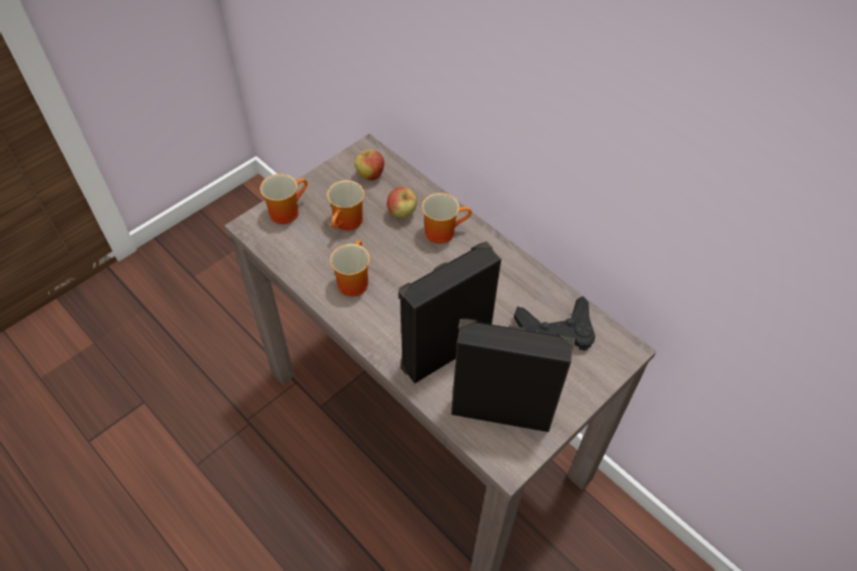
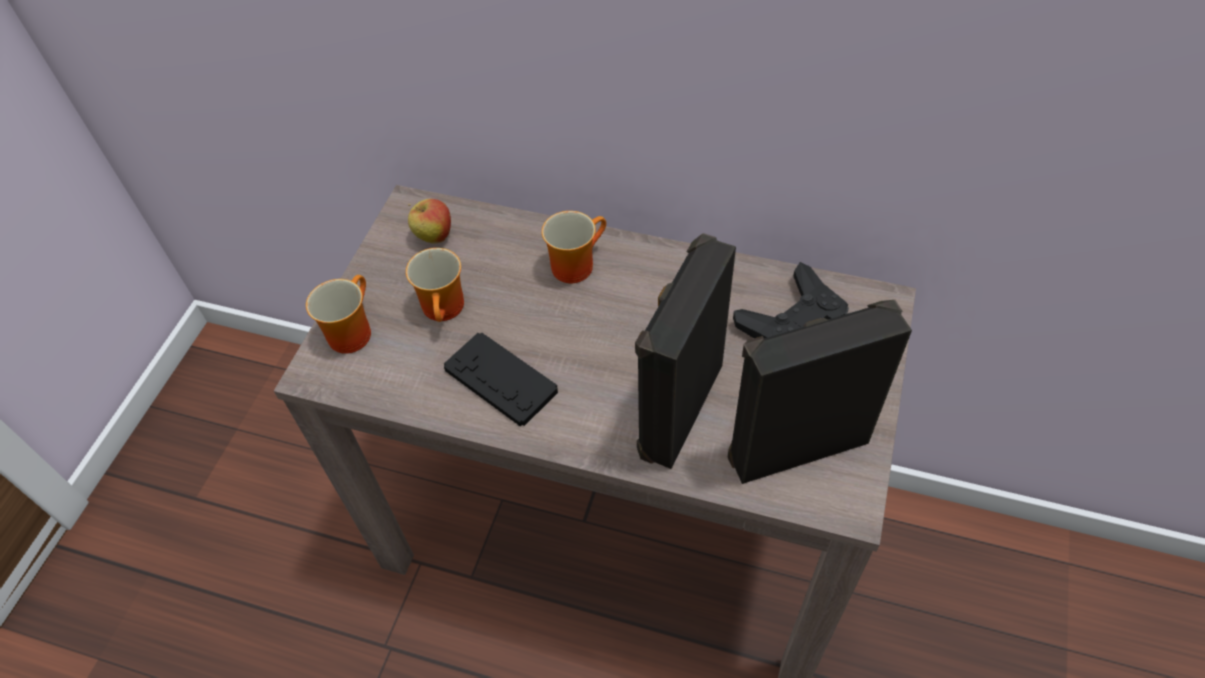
camera: 25 degrees left, 0 degrees up
mug [330,240,370,297] -> black game controller [444,332,558,426]
apple [387,187,417,219] -> none

